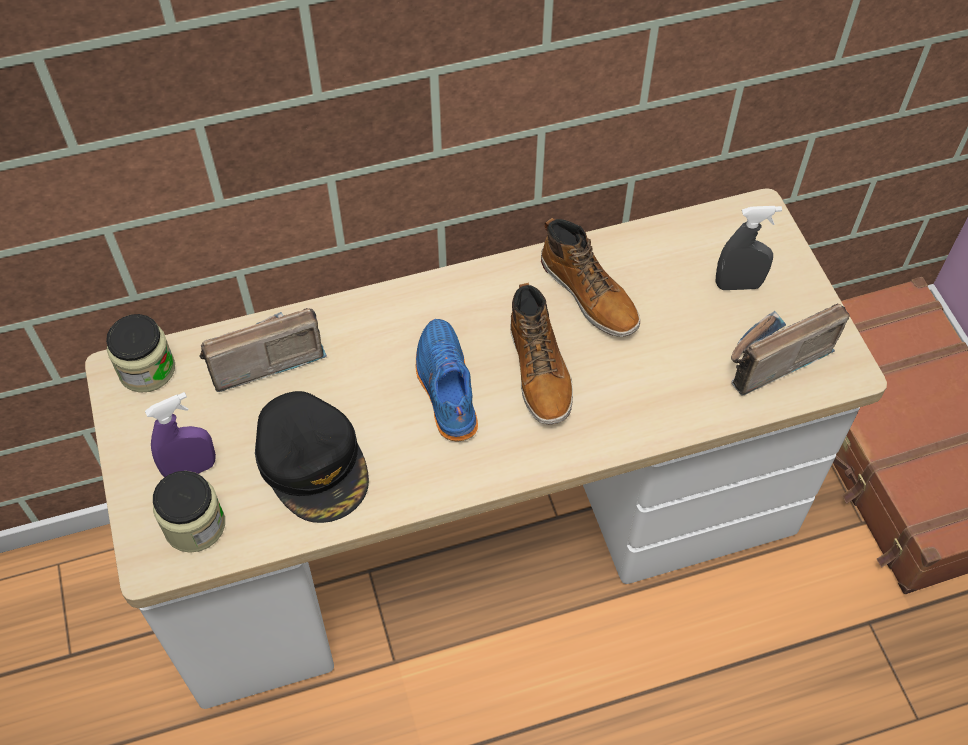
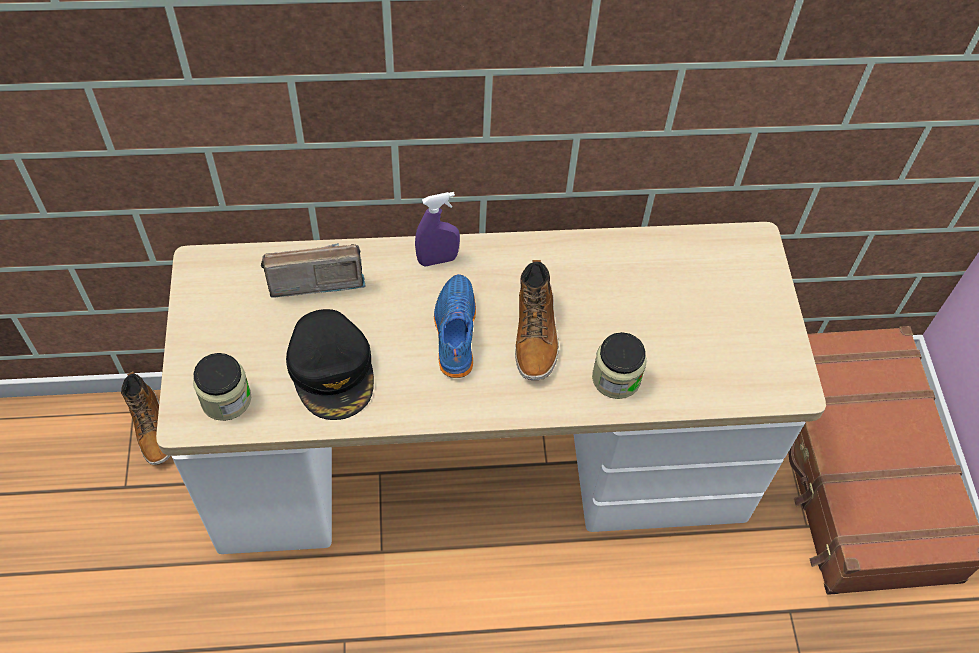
camera: 10 degrees right, 0 degrees up
jar [106,314,175,393] -> jar moved to [592,332,647,399]
purple spray bottle [145,392,216,478] -> purple spray bottle moved to [415,192,460,266]
boot [541,218,640,337] -> boot moved to [121,372,170,465]
grey spray bottle [716,206,782,290] -> none
radio [731,304,850,395] -> none

